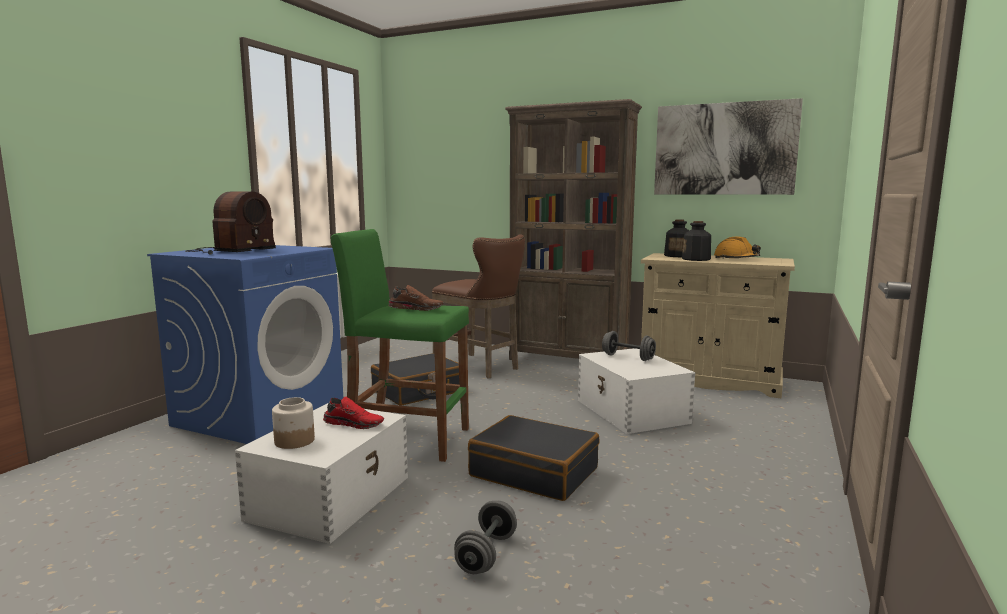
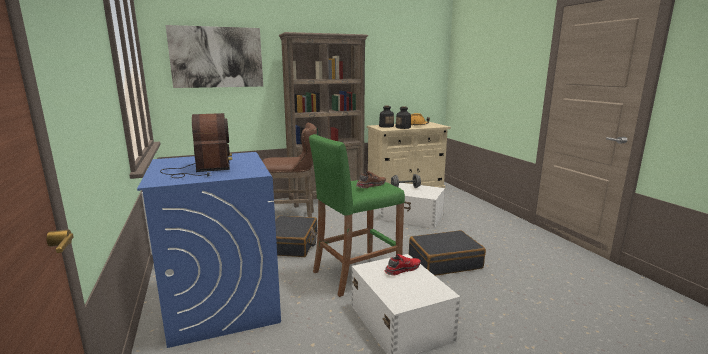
camera: 45 degrees left, 5 degrees up
jar [272,397,315,449] -> none
grey dumbbell [454,501,517,574] -> none
picture [654,98,803,195] -> picture moved to [165,25,263,88]

